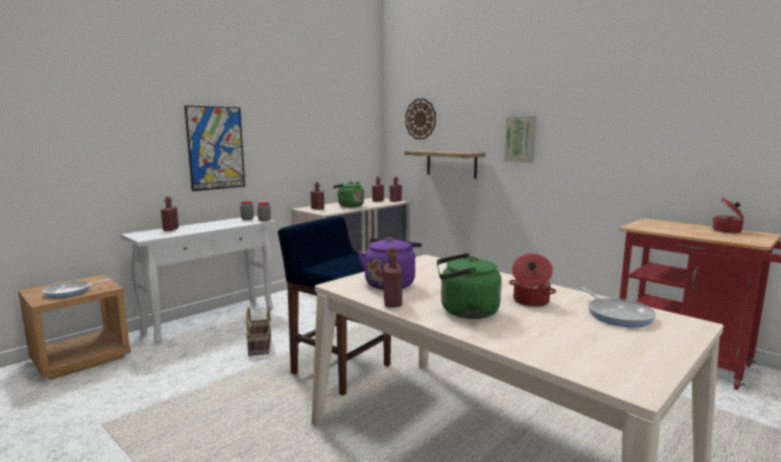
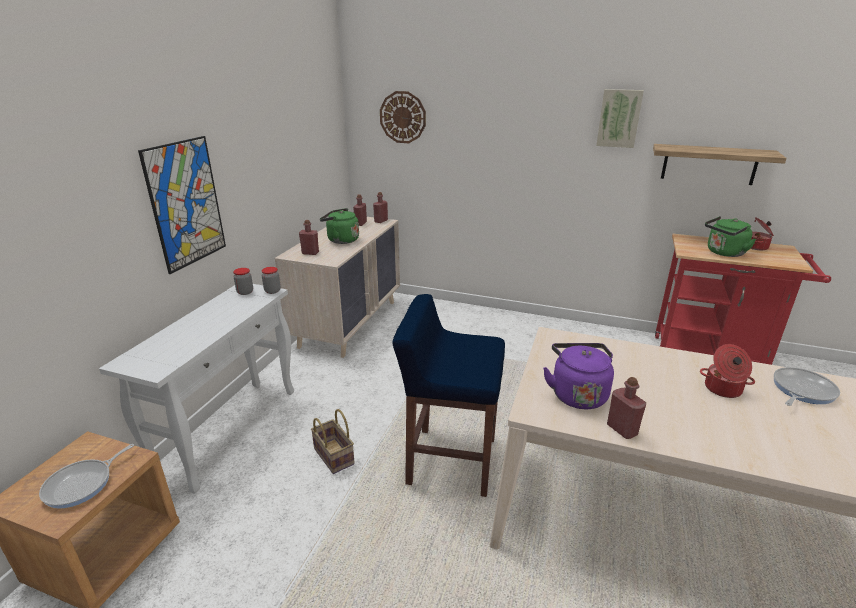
camera: 25 degrees left, 15 degrees up
red bottle [161,197,179,231] -> none
shelf [404,150,486,179] -> shelf moved to [653,144,787,185]
green kettle [437,253,502,319] -> green kettle moved to [705,216,756,257]
picture [504,116,536,163] -> picture moved to [596,89,644,148]
frying pan [579,287,656,327] -> frying pan turned 90 degrees counterclockwise [774,367,840,406]

